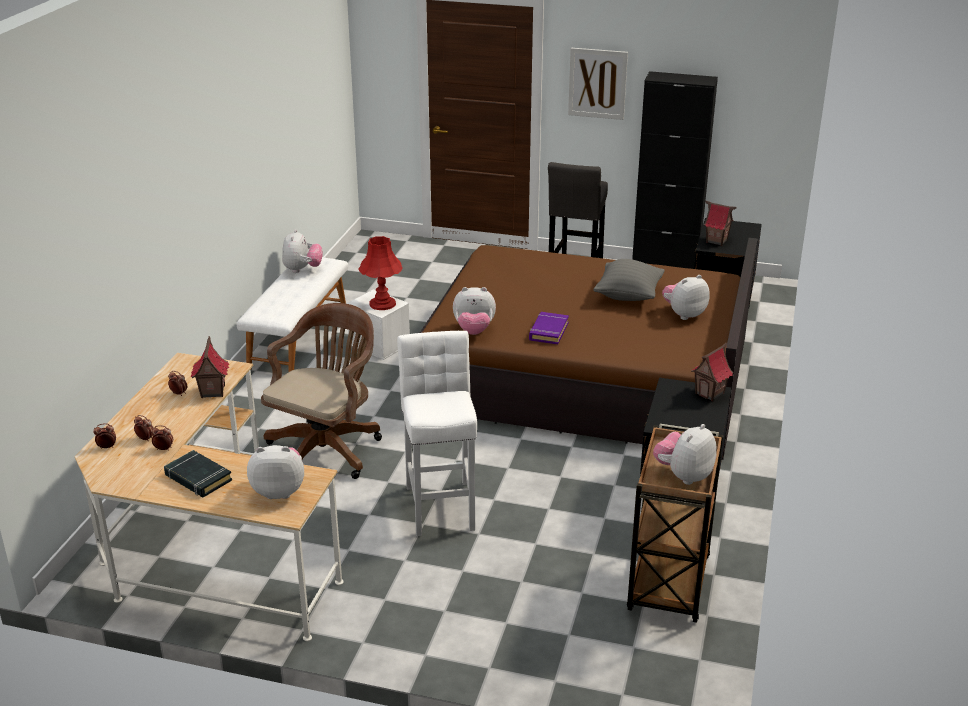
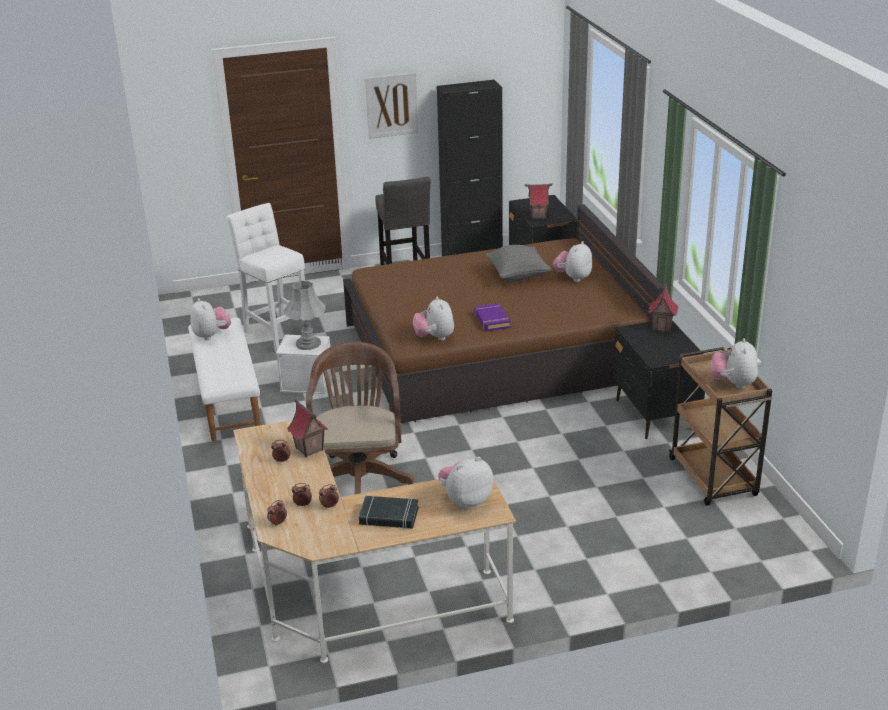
camera: 30 degrees left, 0 degrees up
red table lamp [358,236,403,310] -> grey table lamp [284,281,326,350]
white stool [397,331,477,536] -> white stool moved to [226,203,310,352]
plush toy [453,287,496,335] -> plush toy turned 105 degrees clockwise [413,297,454,341]

